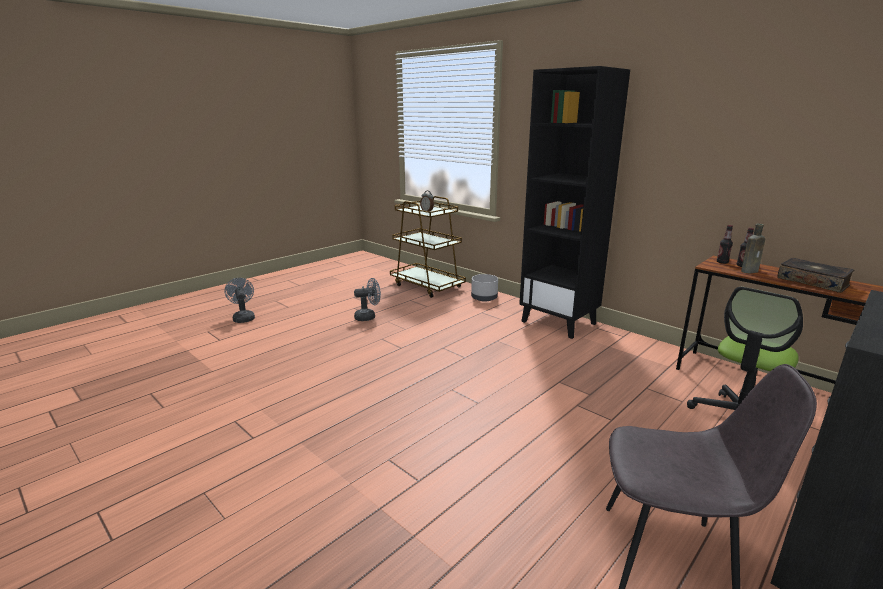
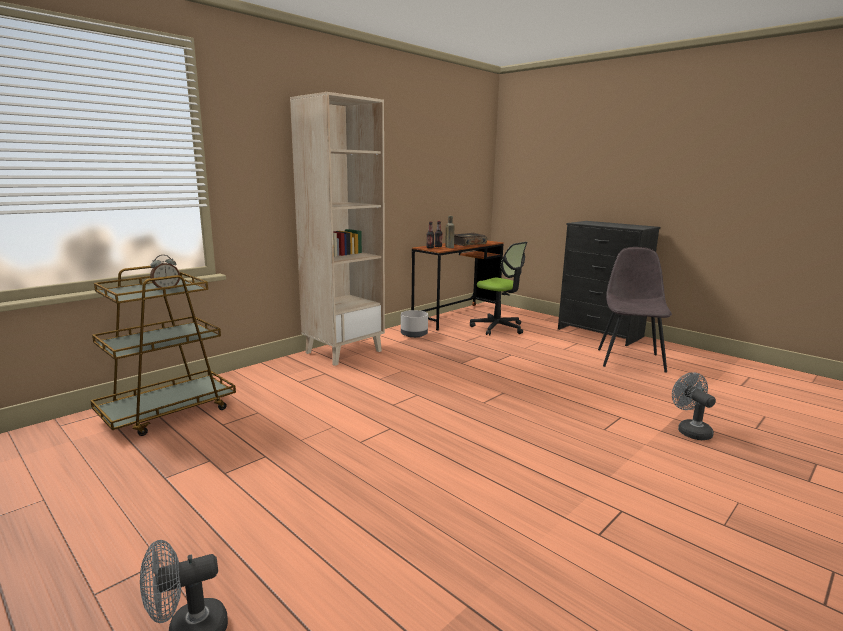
camera: 90 degrees left, 5 degrees down
grey fan [354,278,381,321] -> grey fan moved to [672,372,716,440]
grey planter [471,274,498,302] -> grey planter moved to [401,310,428,338]
black bookcase [519,66,630,339] -> beige bookcase [290,92,385,366]

